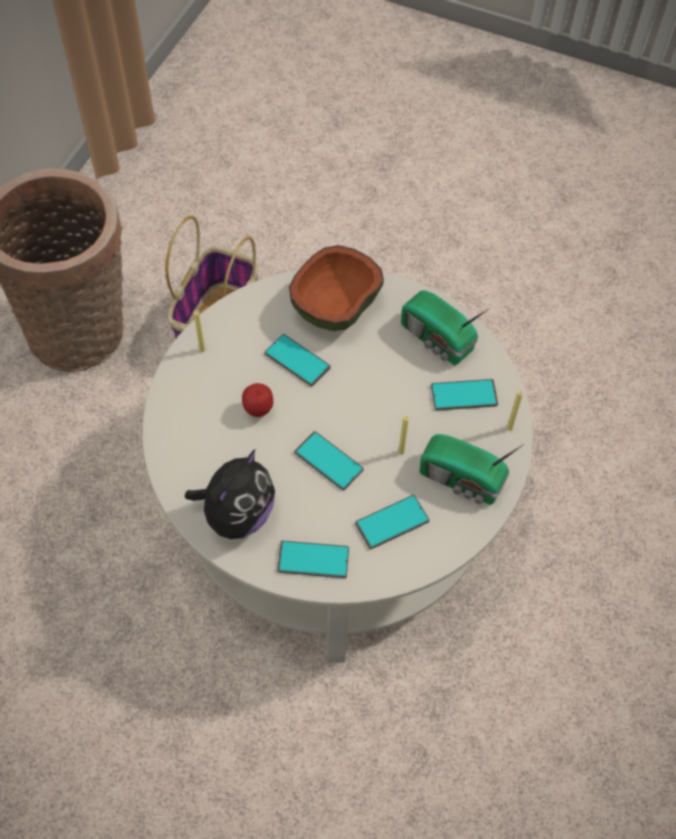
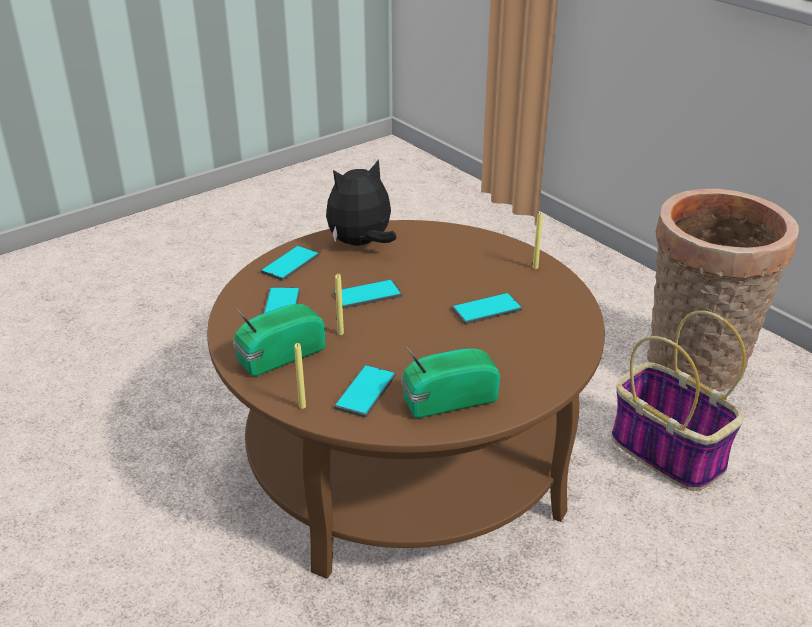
camera: 120 degrees right, 25 degrees down
white coffee table [142,270,533,663] -> brown coffee table [207,220,605,579]
plush toy [185,449,275,539] -> plush toy turned 90 degrees clockwise [326,159,397,246]
apple [242,383,273,417] -> none
bowl [289,245,384,331] -> none

